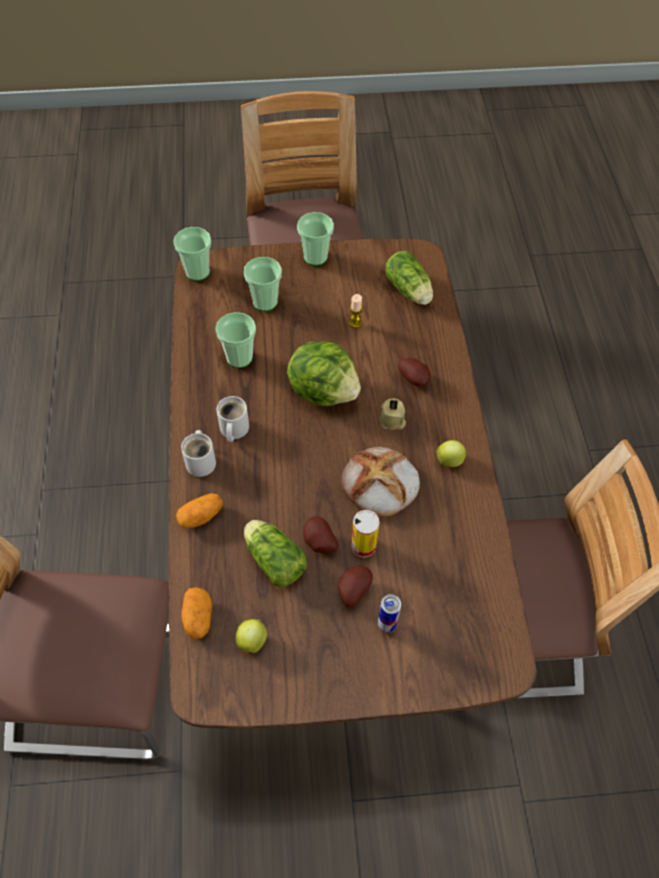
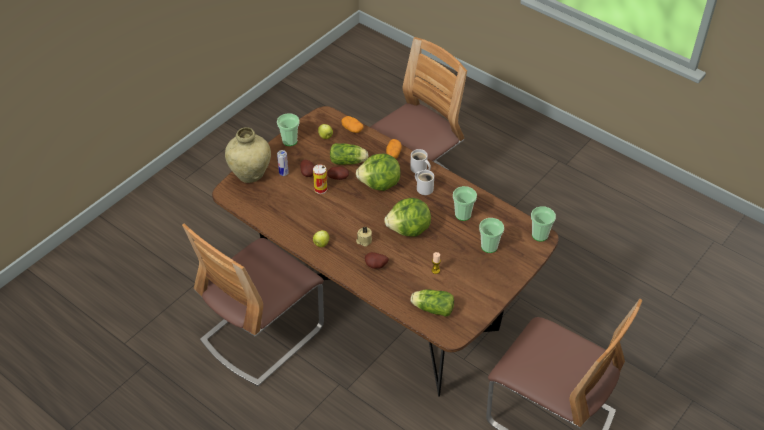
camera: 135 degrees right, 10 degrees down
cup [297,212,334,266] -> cup moved to [277,113,300,146]
bread [341,447,420,517] -> none
none -> beige vase [225,127,271,183]
none -> lettuce [356,153,401,191]

